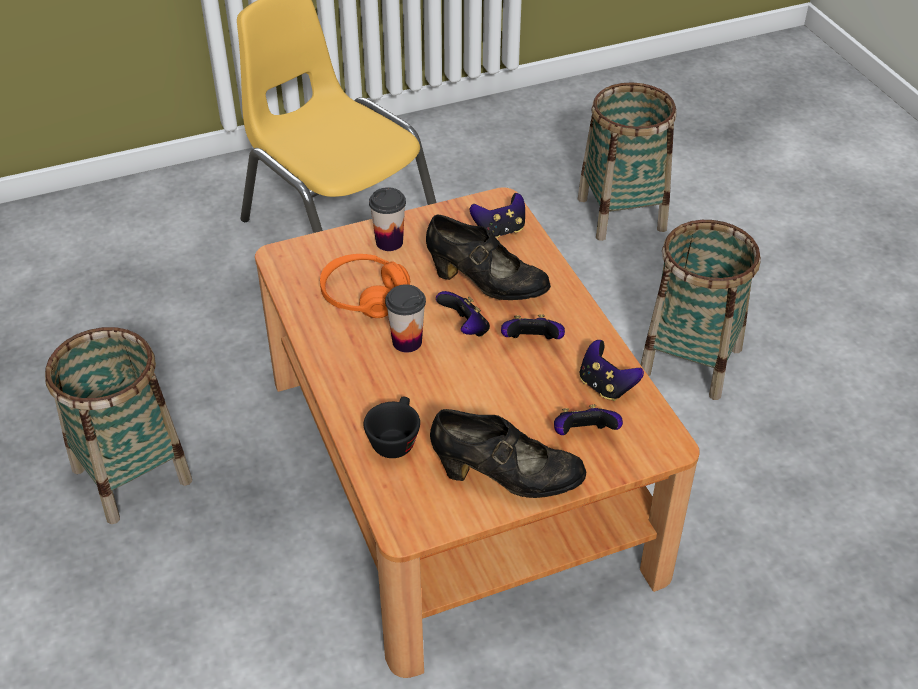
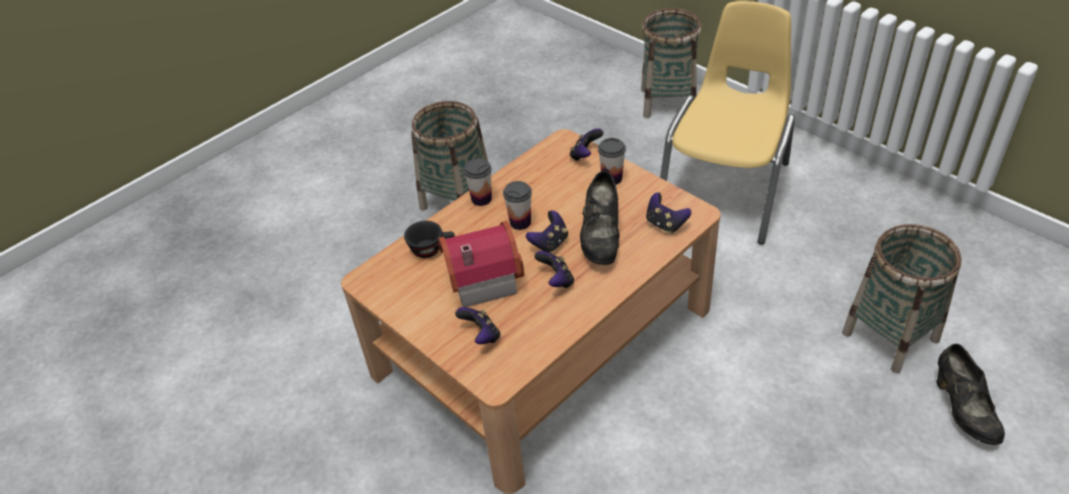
camera: 70 degrees right, 0 degrees up
orange headphones [320,254,410,318] -> none
black shoe [430,409,586,498] -> black shoe moved to [936,344,1005,445]
game controller [580,340,644,401] -> game controller moved to [570,128,603,161]
basket [641,220,761,400] -> basket moved to [641,8,702,118]
none -> toy house [438,221,524,307]
none -> cup [463,158,492,206]

